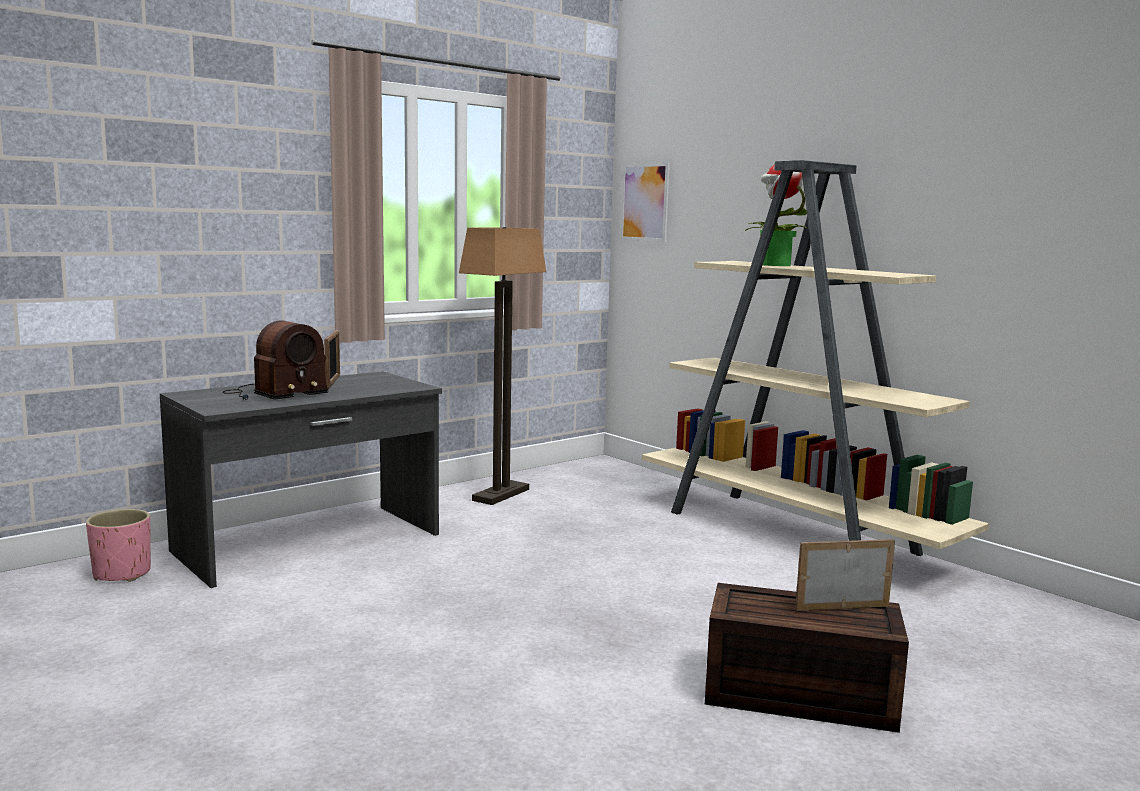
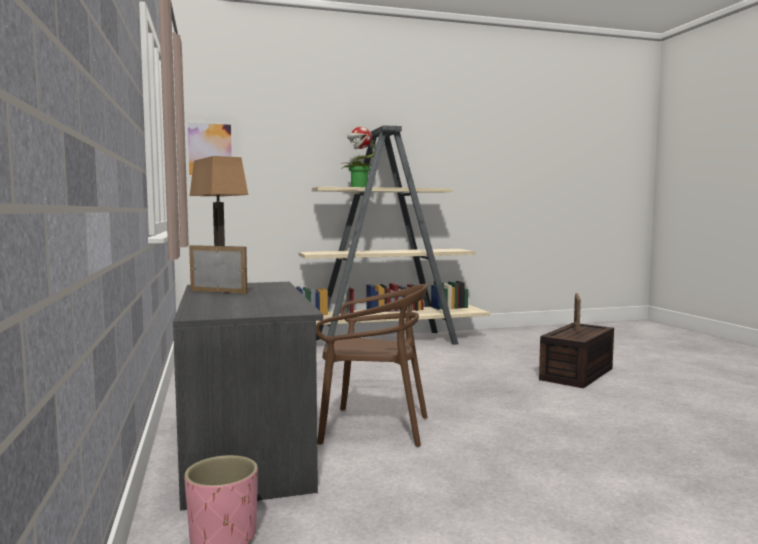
camera: 65 degrees left, 5 degrees down
radio [223,320,328,400] -> none
none -> brown chair [316,284,428,447]

